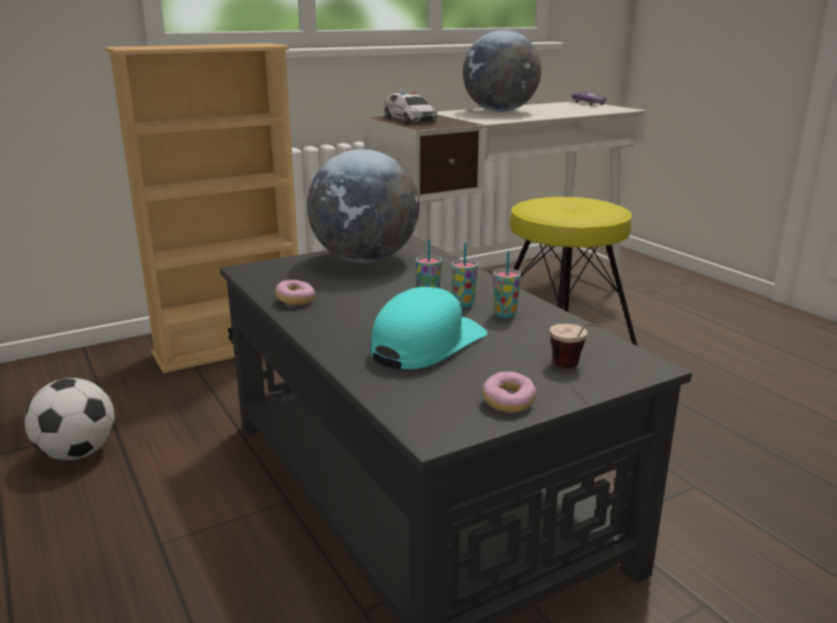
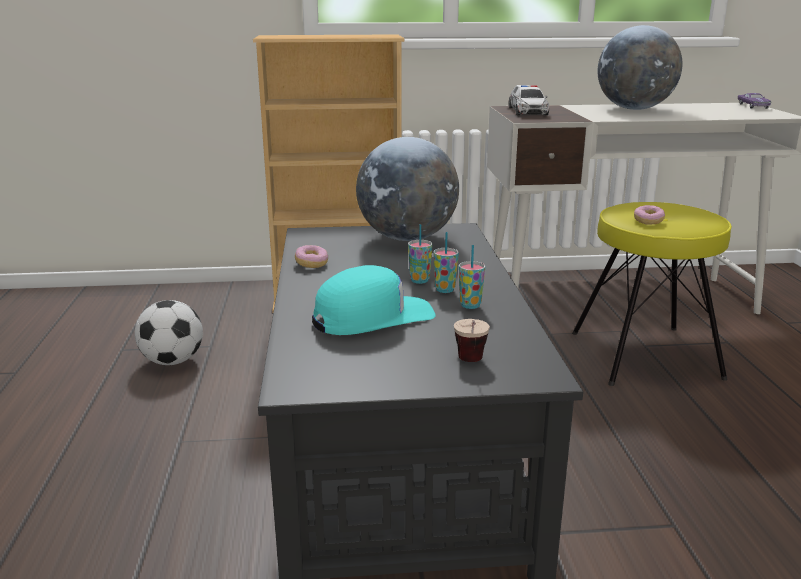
camera: 25 degrees right, 0 degrees up
donut [482,372,536,413] -> donut moved to [634,205,665,225]

